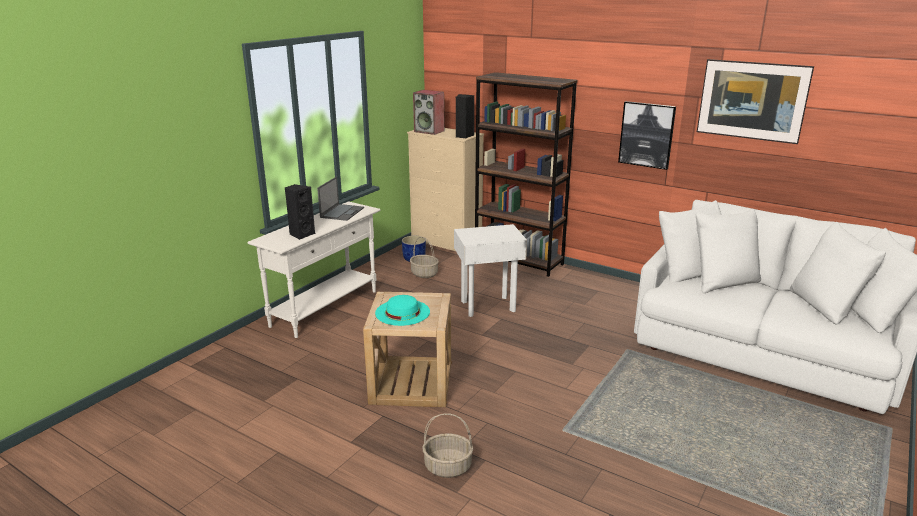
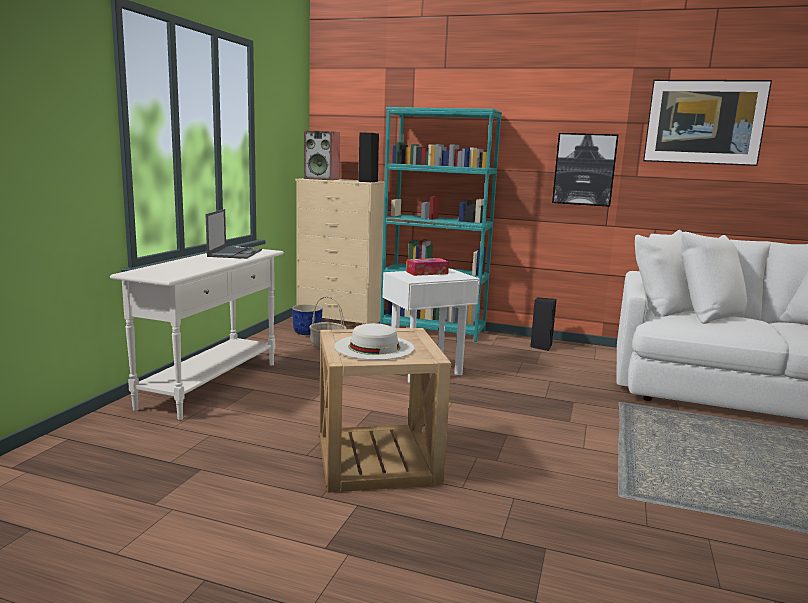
camera: 15 degrees left, 10 degrees down
black speaker [285,184,315,240] -> black speaker moved to [530,297,557,351]
turquoise hat [375,295,430,326] -> white hat [334,323,414,360]
basket [422,413,473,478] -> none
brown bookcase [475,72,577,277] -> turquoise bookcase [380,107,502,342]
none -> tissue box [406,258,449,276]

